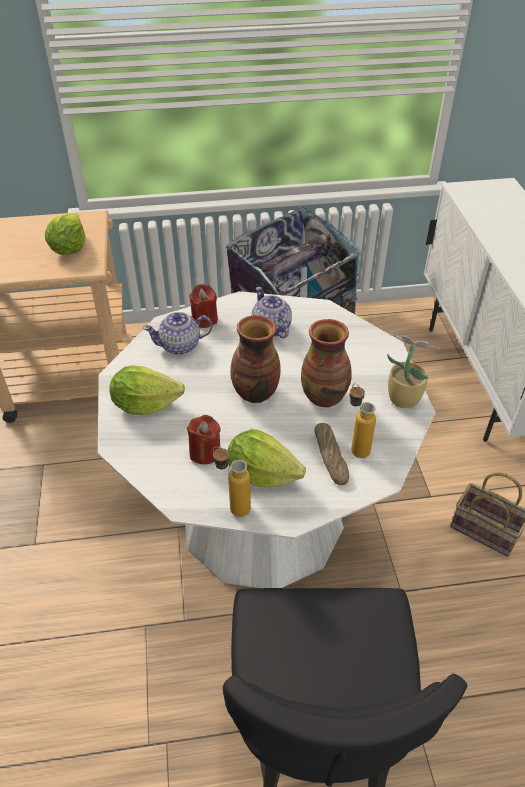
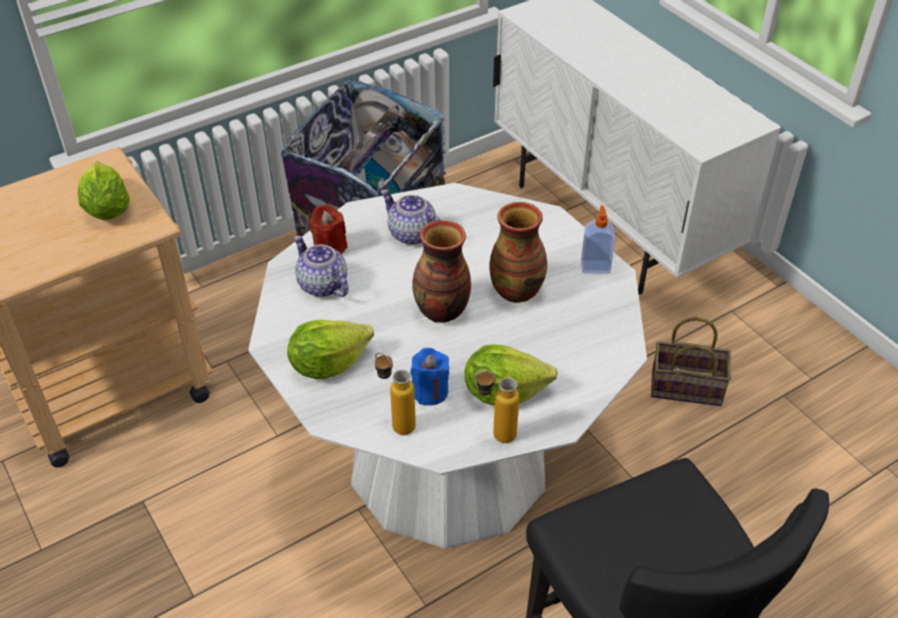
camera: 25 degrees left, 0 degrees up
teapot [143,312,213,355] -> teapot turned 90 degrees clockwise [294,236,349,297]
red candle [187,415,221,464] -> blue candle [410,348,450,405]
bread [314,423,349,485] -> none
bottle [350,383,376,458] -> bottle moved to [375,353,416,435]
potted plant [387,334,440,408] -> soap dispenser [581,206,615,274]

